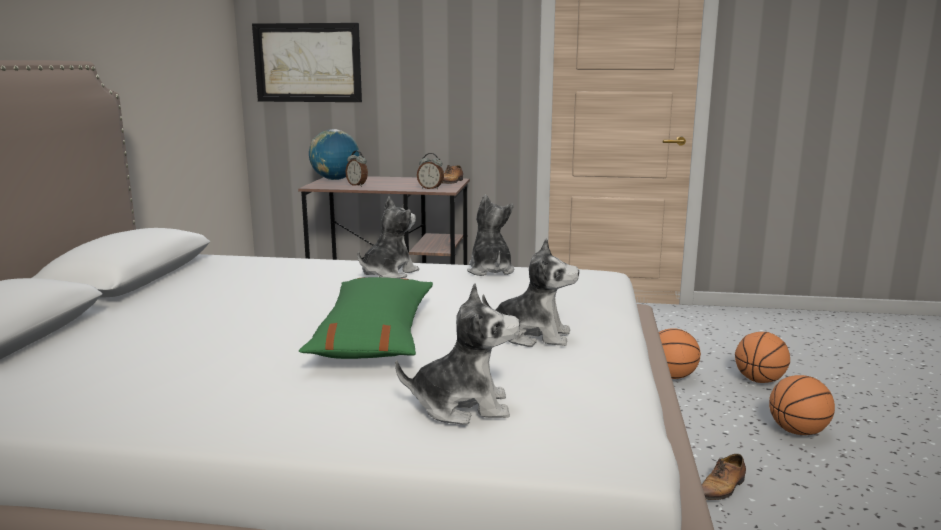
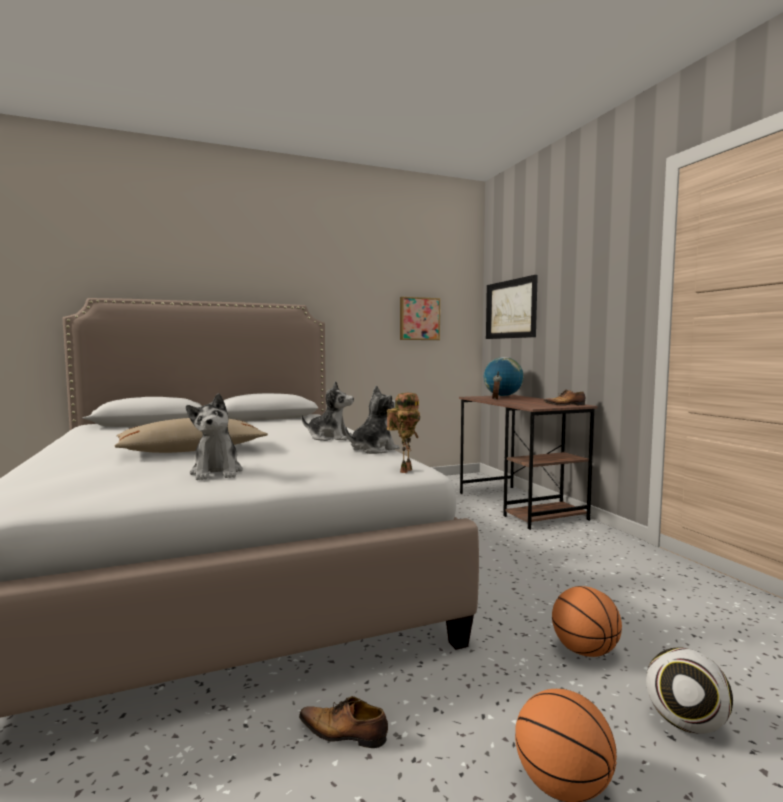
camera: 60 degrees right, 10 degrees down
green pillow [299,277,433,359] -> beige pillow [115,418,268,453]
plush toy [395,284,520,425] -> none
alarm clock [417,153,444,190] -> none
basketball [735,332,790,383] -> football [646,647,733,734]
none -> toy robot [387,393,420,473]
none -> picture [400,297,440,340]

